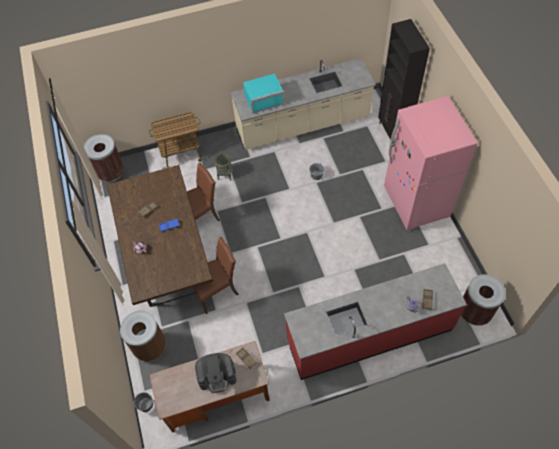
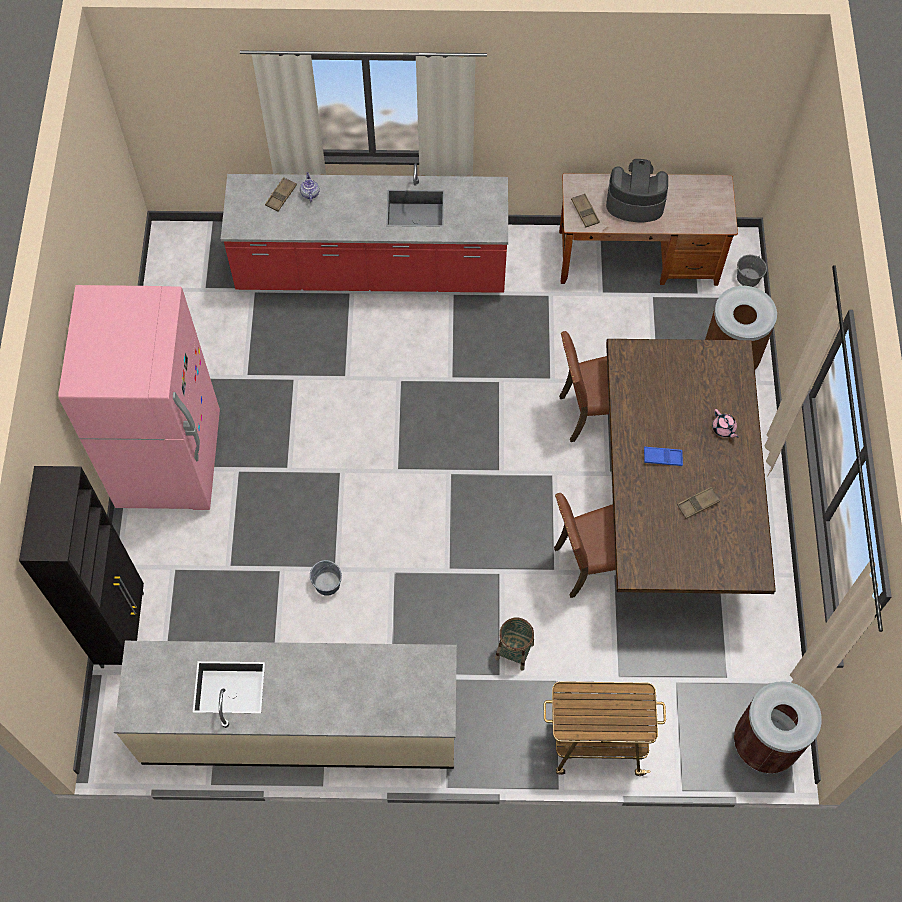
camera: 165 degrees left, 5 degrees up
turquoise microwave [243,73,284,113] -> none
brown trash can [461,274,506,326] -> none

